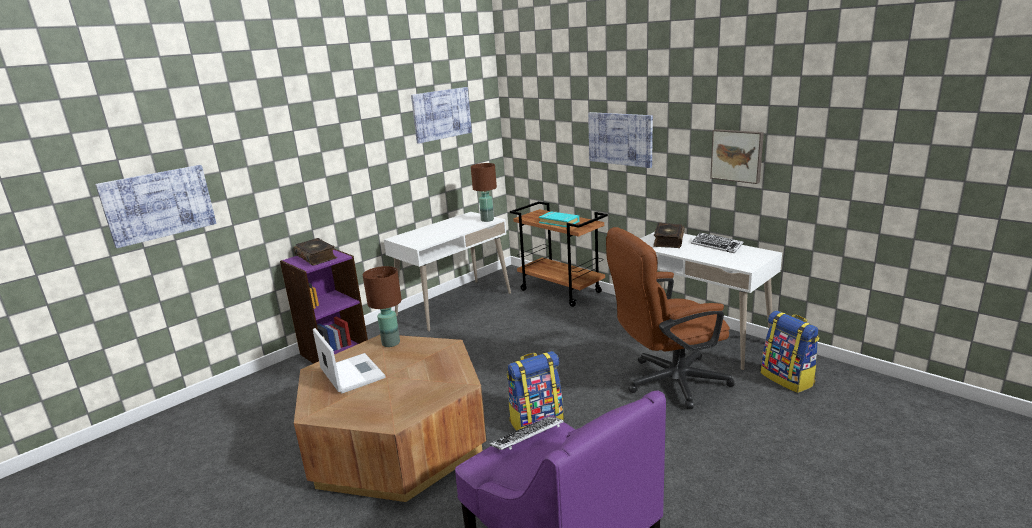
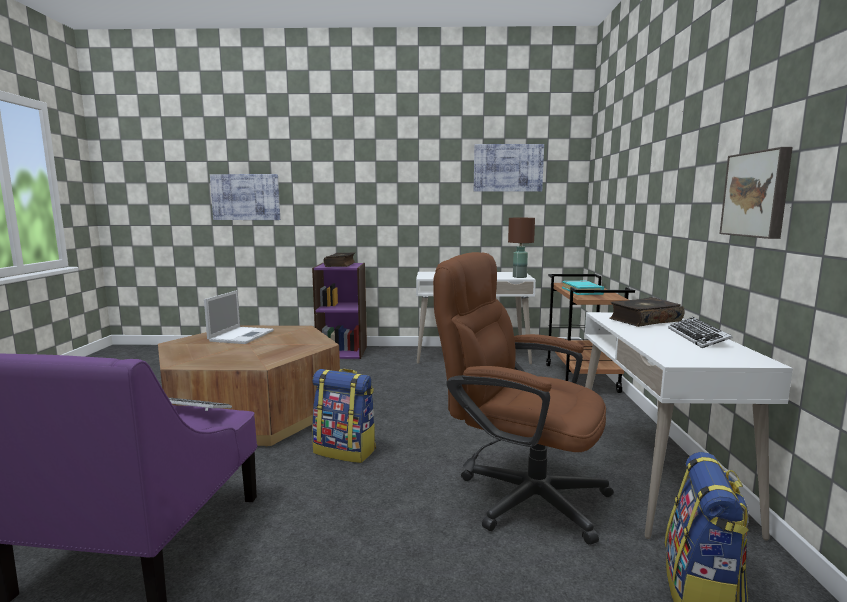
camera: 45 degrees right, 10 degrees down
brown table lamp [363,266,402,347] -> none
picture [588,112,653,168] -> none

